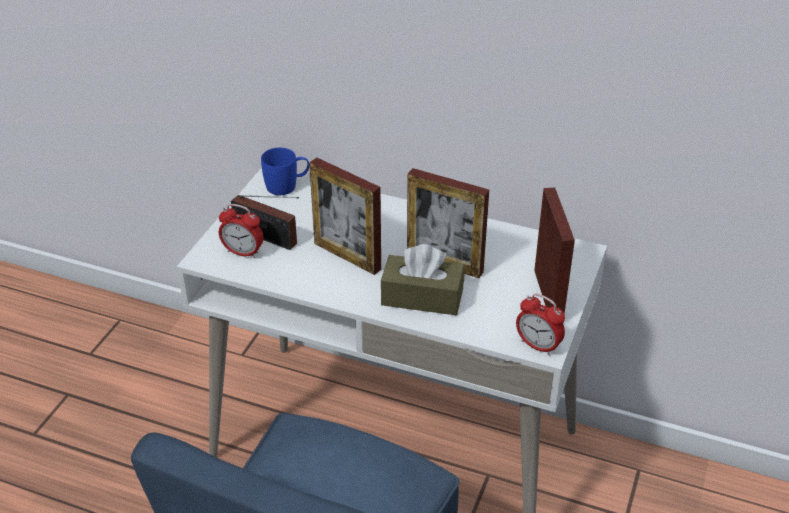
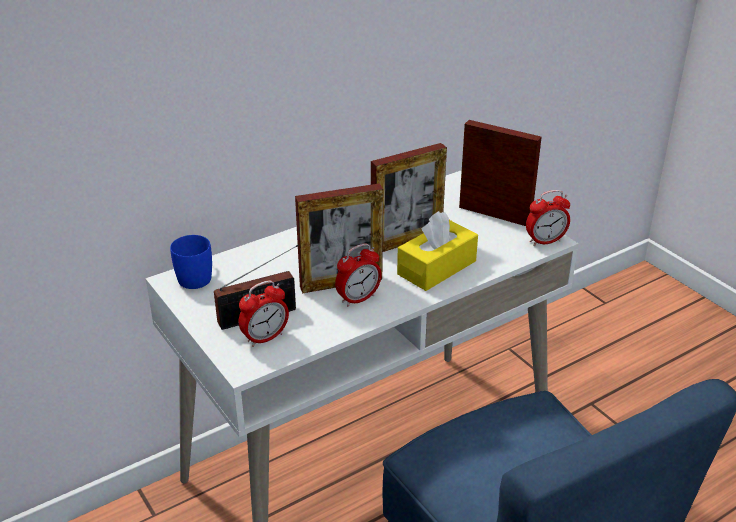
camera: 55 degrees left, 5 degrees down
brown tissue box [381,244,464,315] -> yellow tissue box [397,211,478,291]
none -> alarm clock [335,244,382,307]

